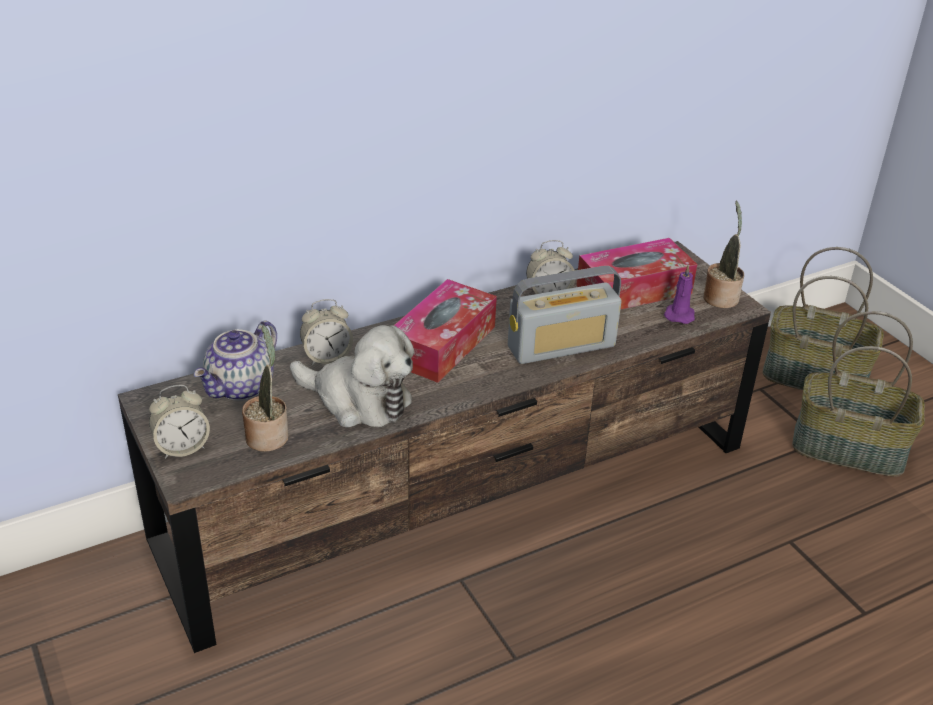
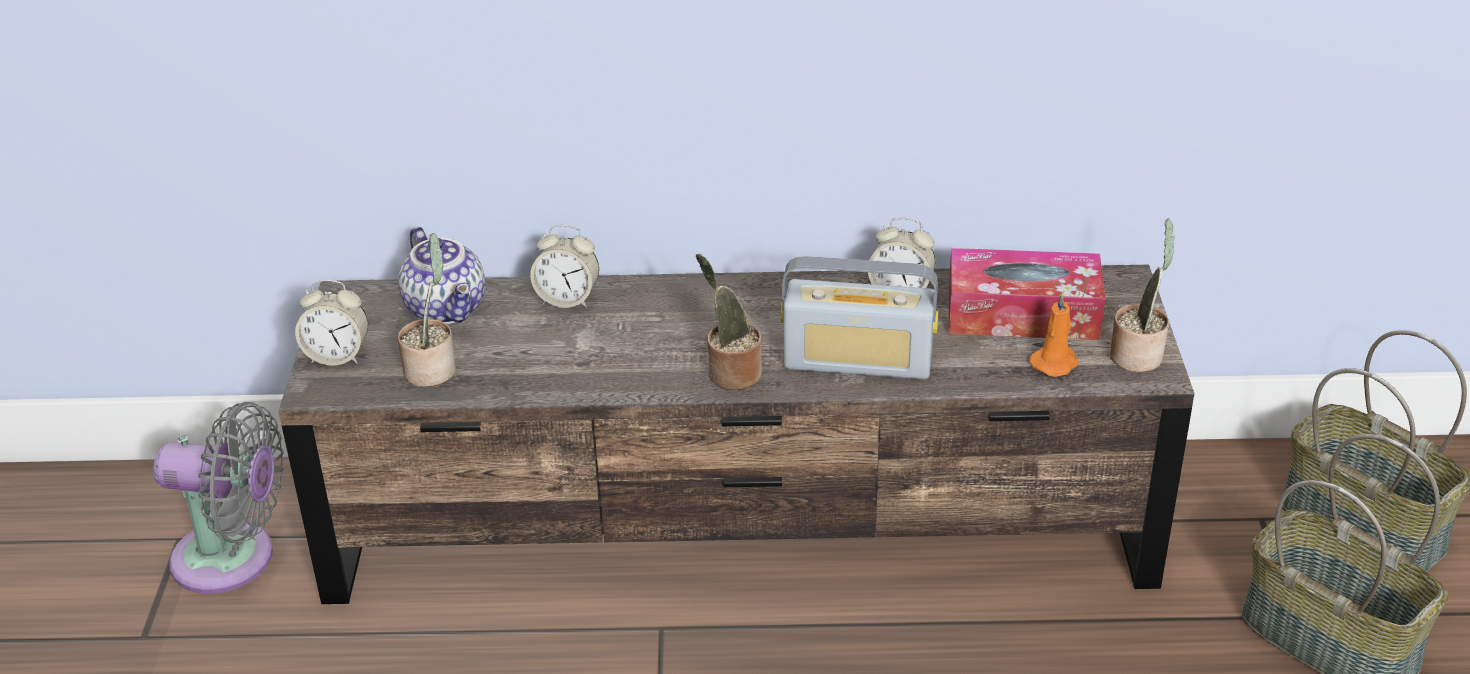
camera: 30 degrees right, 0 degrees up
teapot [194,320,277,401] -> teapot turned 90 degrees counterclockwise [398,227,485,324]
plush toy [290,325,414,428] -> none
tissue box [394,279,497,383] -> none
purple candle [664,264,695,324] -> orange candle [1030,292,1079,377]
none -> grey fan [153,402,283,594]
none -> potted plant [696,254,762,390]

